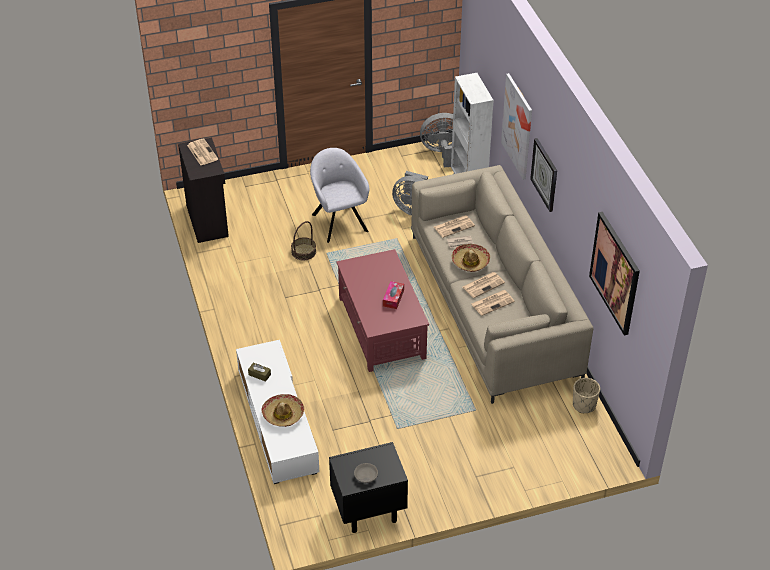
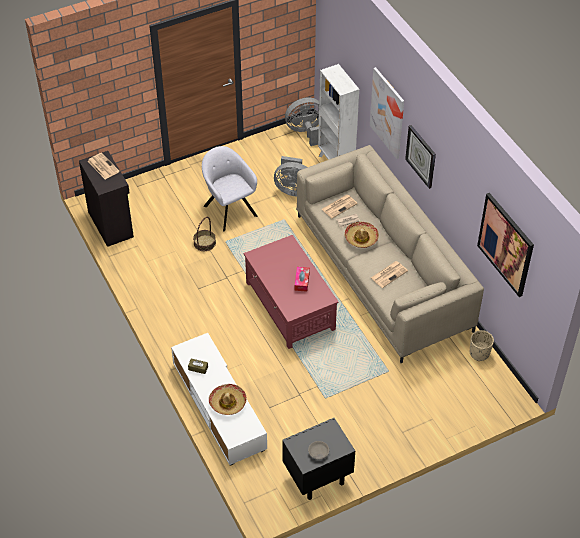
camera: 10 degrees left, 5 degrees up
newspaper [462,272,505,298] -> none

